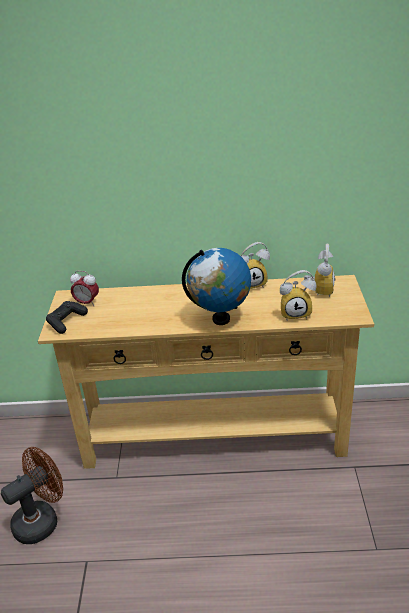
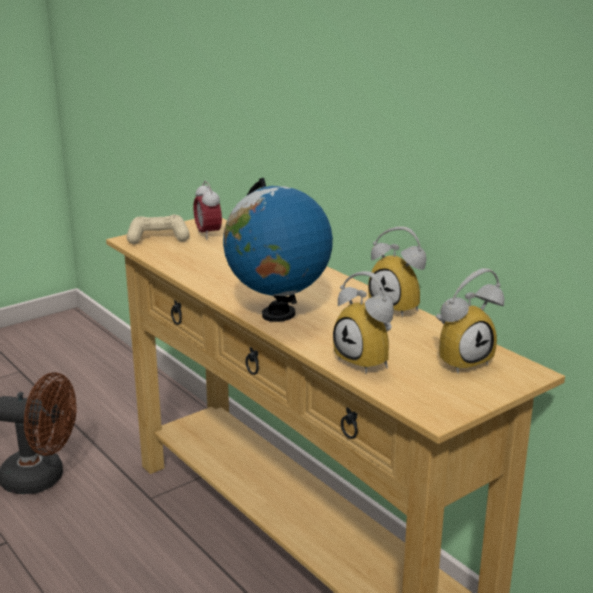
camera: 50 degrees right, 10 degrees down
black game controller [46,301,88,334] -> beige game controller [127,214,190,244]

